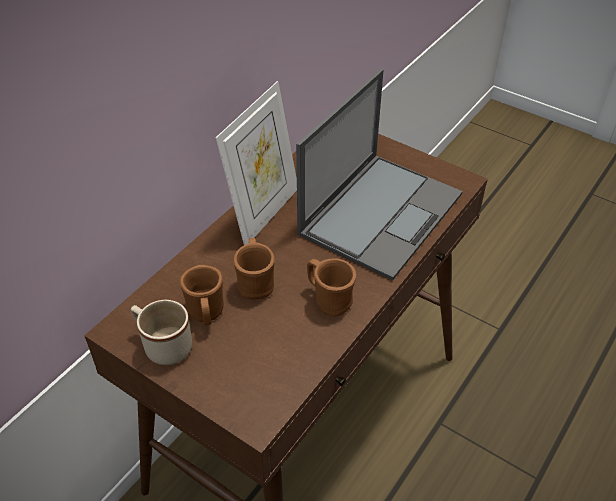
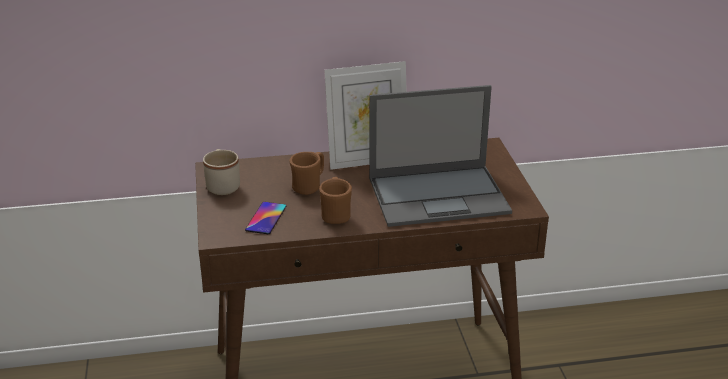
camera: 45 degrees right, 15 degrees down
brown mug [180,265,224,325] -> none
none -> phone [245,202,286,234]

